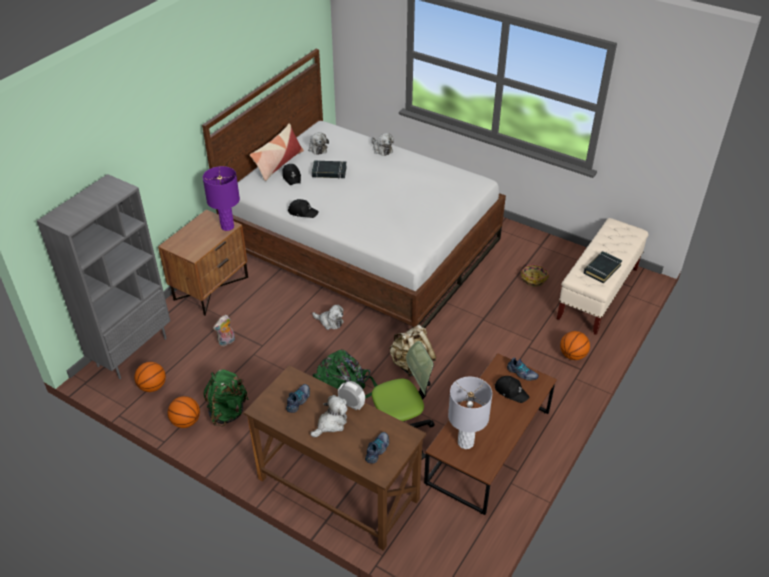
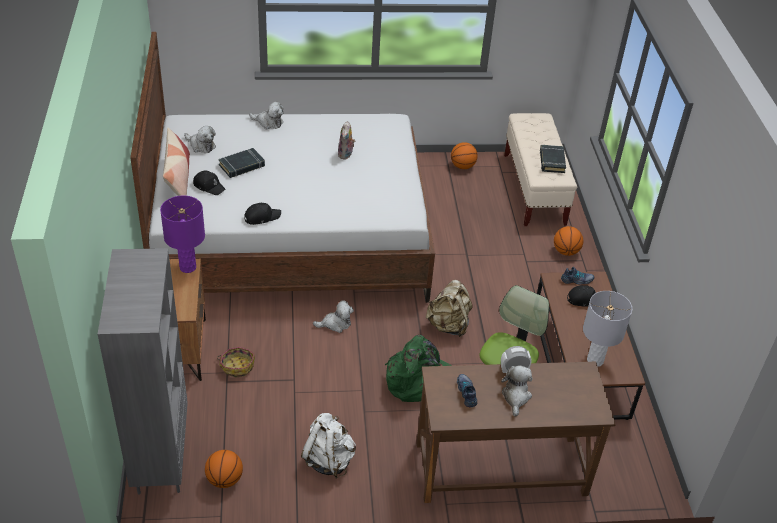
camera: 40 degrees left, 0 degrees up
basketball [168,396,200,428] -> basketball moved to [451,142,478,169]
green backpack [203,369,248,427] -> white backpack [301,413,356,479]
plush toy [213,315,235,346] -> plush toy moved to [338,121,355,160]
shoe [365,432,389,464] -> none
basket [521,264,549,287] -> basket moved to [217,347,255,378]

